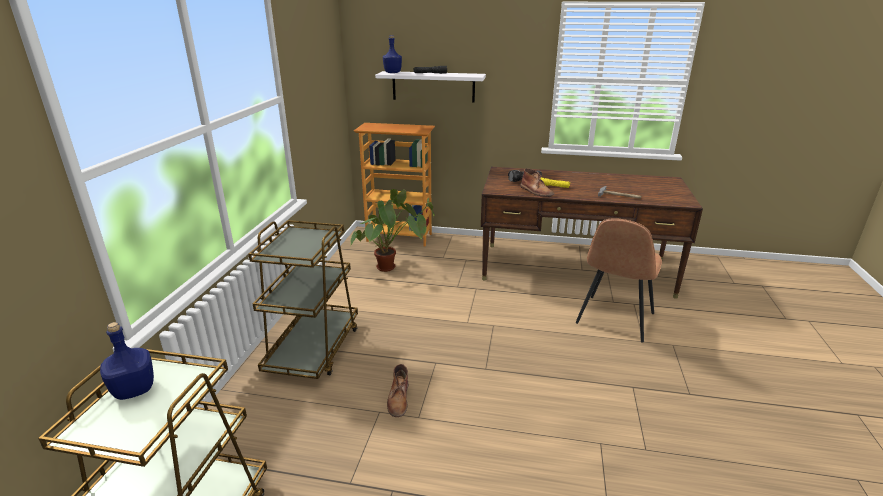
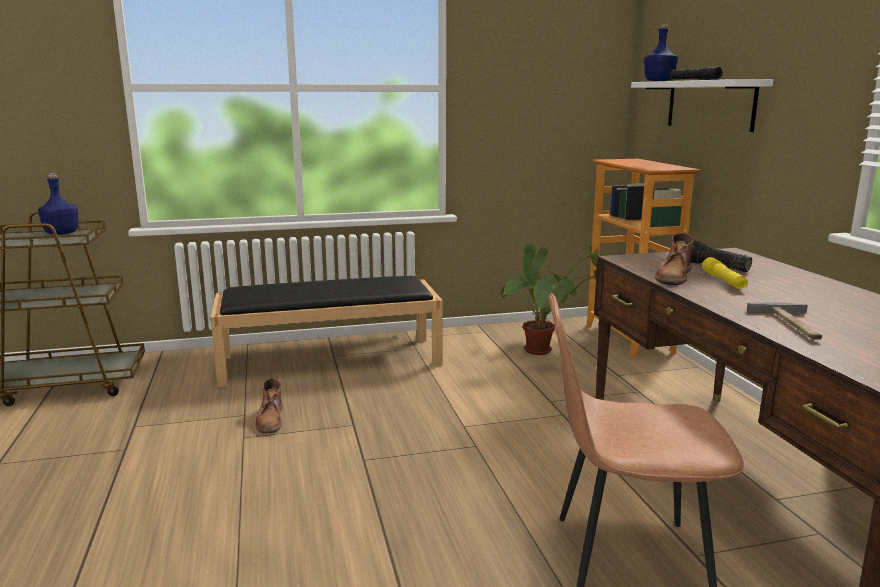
camera: 65 degrees right, 10 degrees down
brown cart [249,220,358,379] -> black bench [211,276,443,387]
brown boot [387,364,408,417] -> brown boot turned 75 degrees counterclockwise [255,378,283,433]

